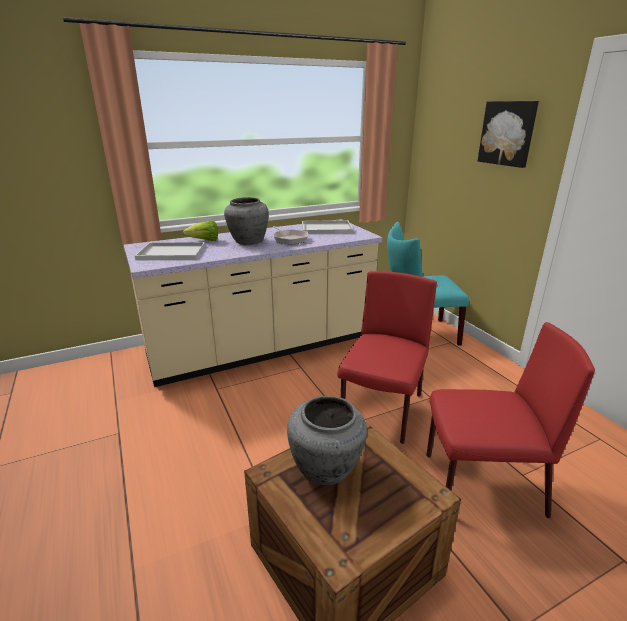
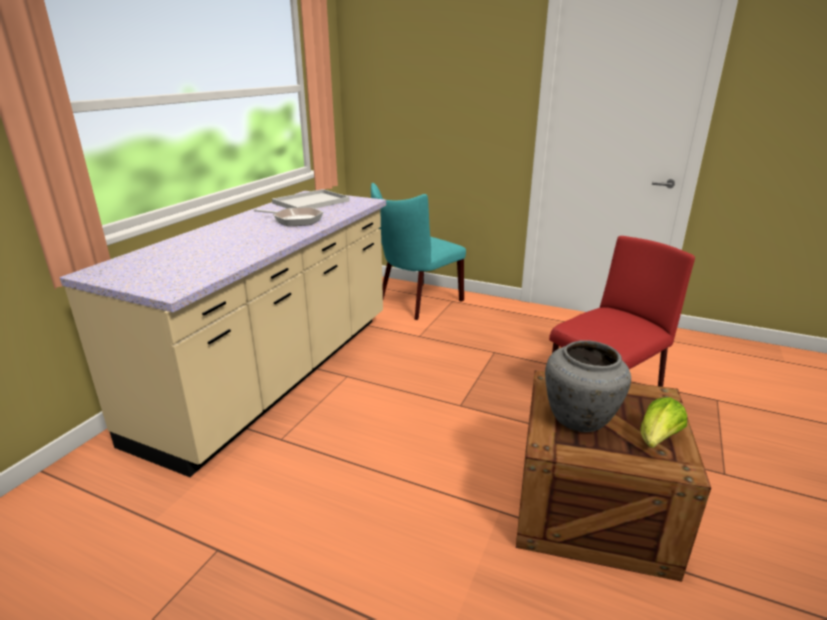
camera: 40 degrees left, 0 degrees up
white tray [135,242,205,260] -> none
lettuce [183,220,218,241] -> lettuce moved to [640,397,687,448]
grey vase [224,197,269,245] -> none
red chair [338,271,437,444] -> none
picture [478,101,539,168] -> none

